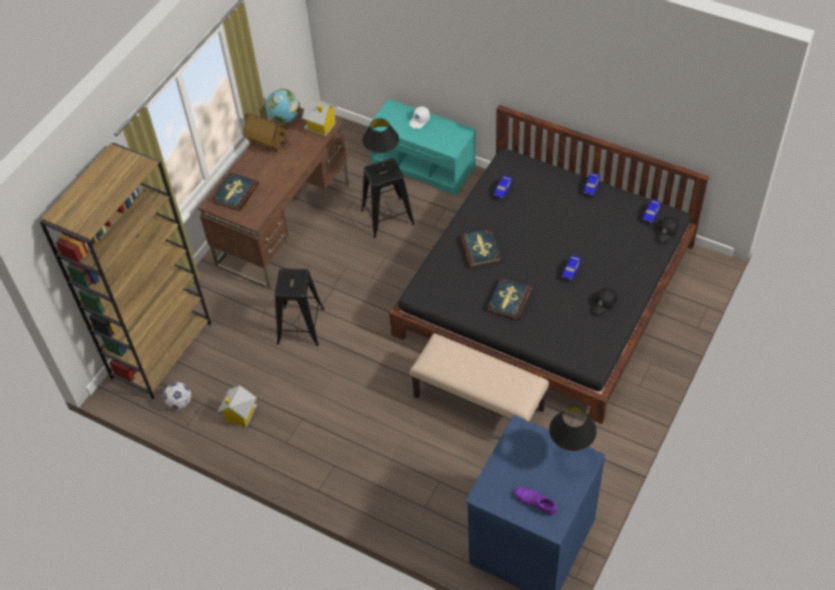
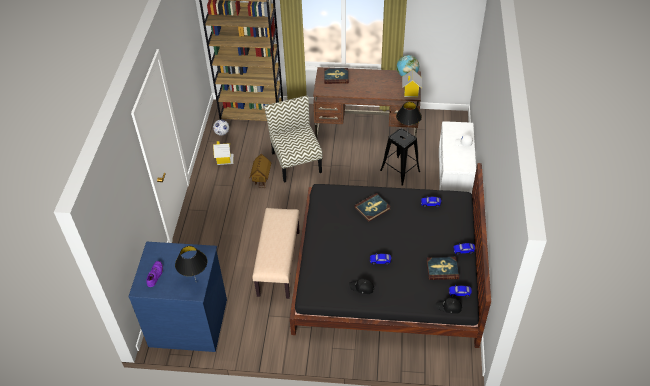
camera: 65 degrees right, 5 degrees down
toy house [243,113,291,152] -> toy house moved to [249,153,271,188]
black stool [274,268,325,346] -> chair [264,96,323,182]
turquoise bench [368,99,476,195] -> white bench [439,122,476,194]
book [487,278,532,320] -> book moved to [427,257,459,280]

